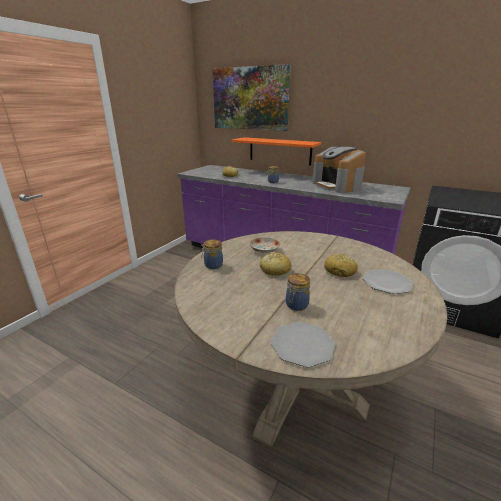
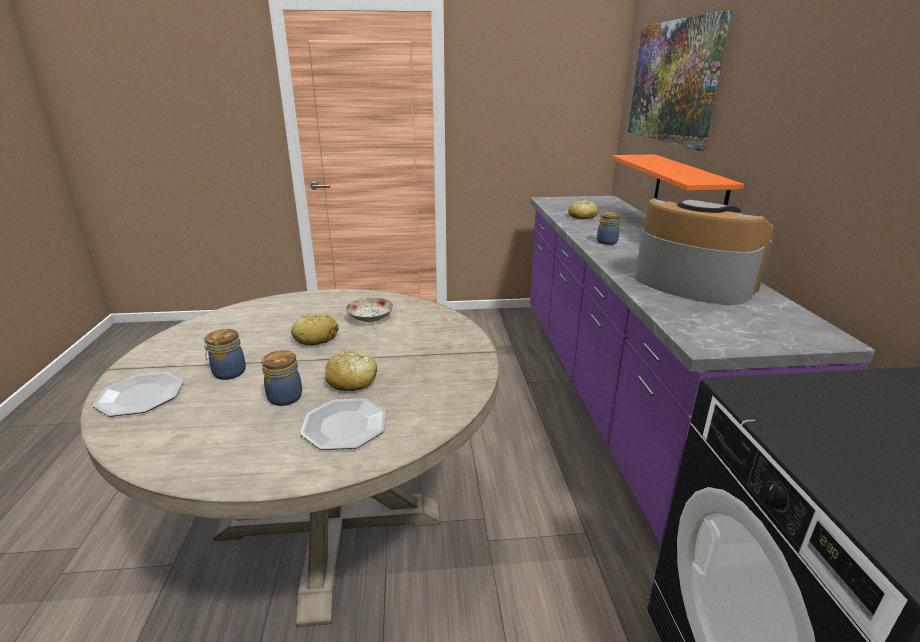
camera: 55 degrees right, 0 degrees up
jar [201,239,223,269] -> jar moved to [261,350,302,406]
coffee machine [313,146,366,193] -> coffee machine turned 105 degrees clockwise [635,199,774,305]

